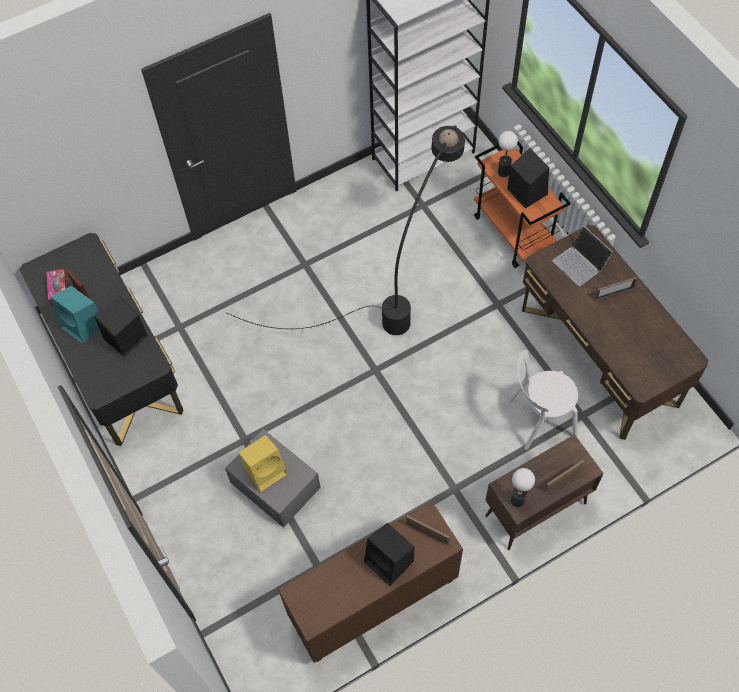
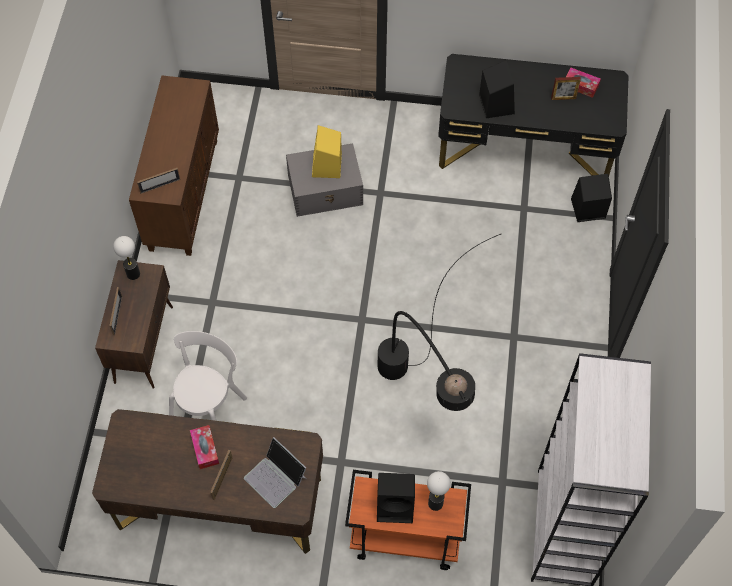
camera: 125 degrees right, 0 degrees up
turquoise speaker [50,286,99,344] -> none
black speaker [364,523,415,586] -> black speaker moved to [571,174,612,222]
laptop [553,226,613,286] -> laptop turned 135 degrees counterclockwise [244,437,307,508]
none -> tissue box [190,425,219,469]

